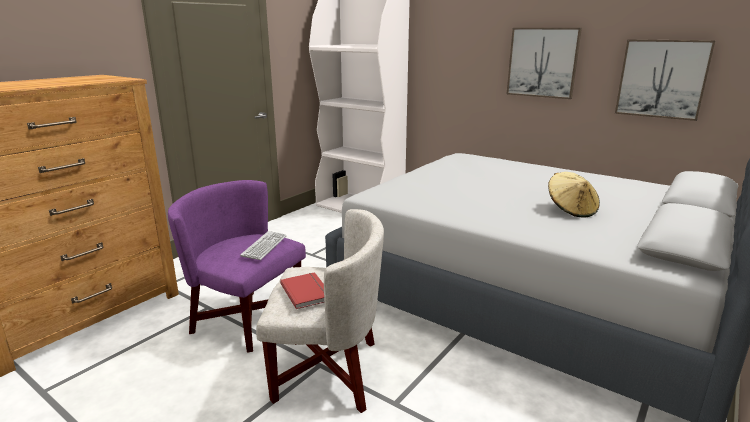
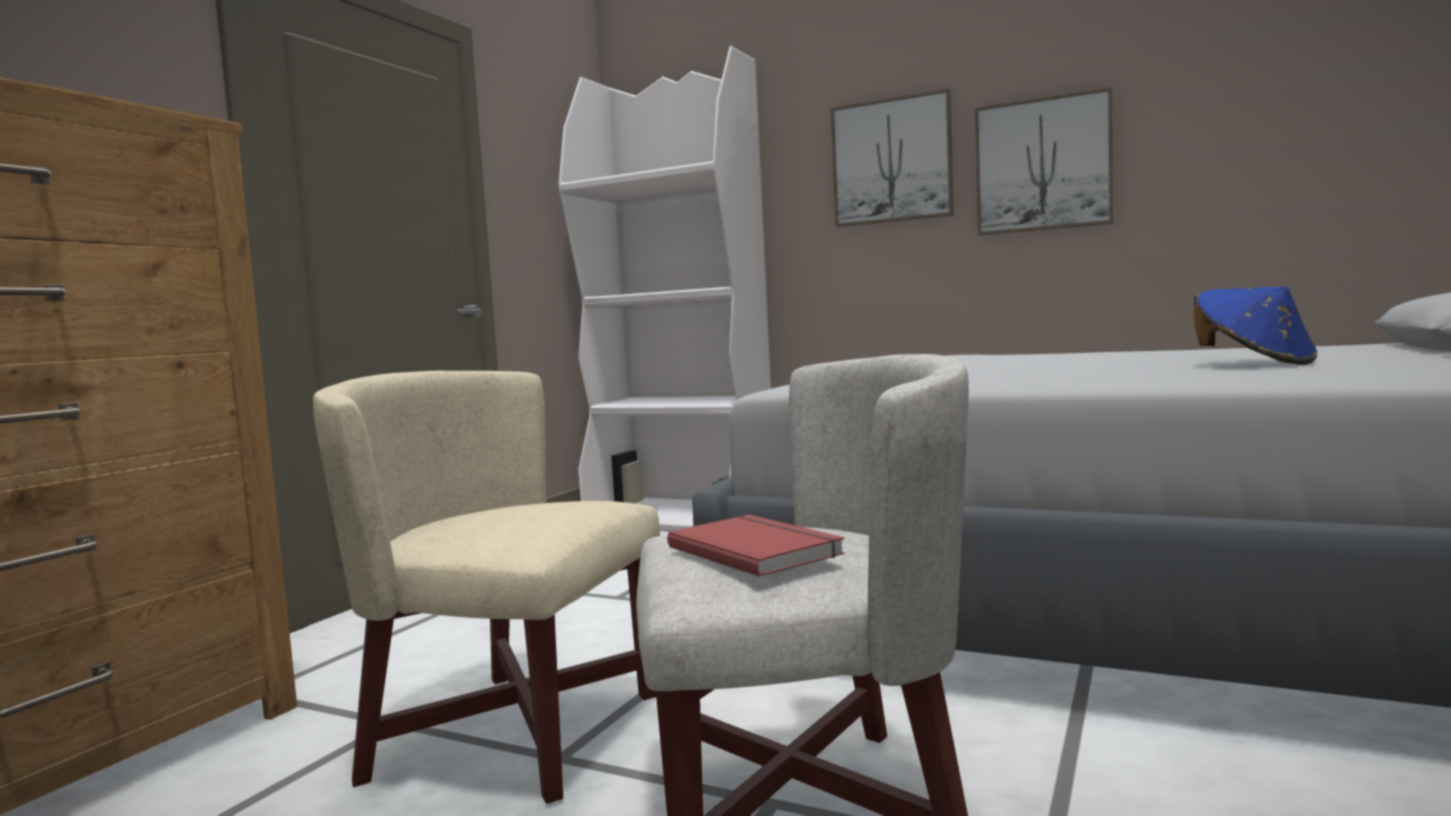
camera: 10 degrees left, 15 degrees down
purple armchair [168,180,306,353] -> beige armchair [313,371,660,804]
keyboard [240,231,287,260] -> none
beige hat [548,172,600,218] -> blue hat [1194,286,1317,365]
picture [615,39,716,121] -> picture moved to [831,89,954,227]

